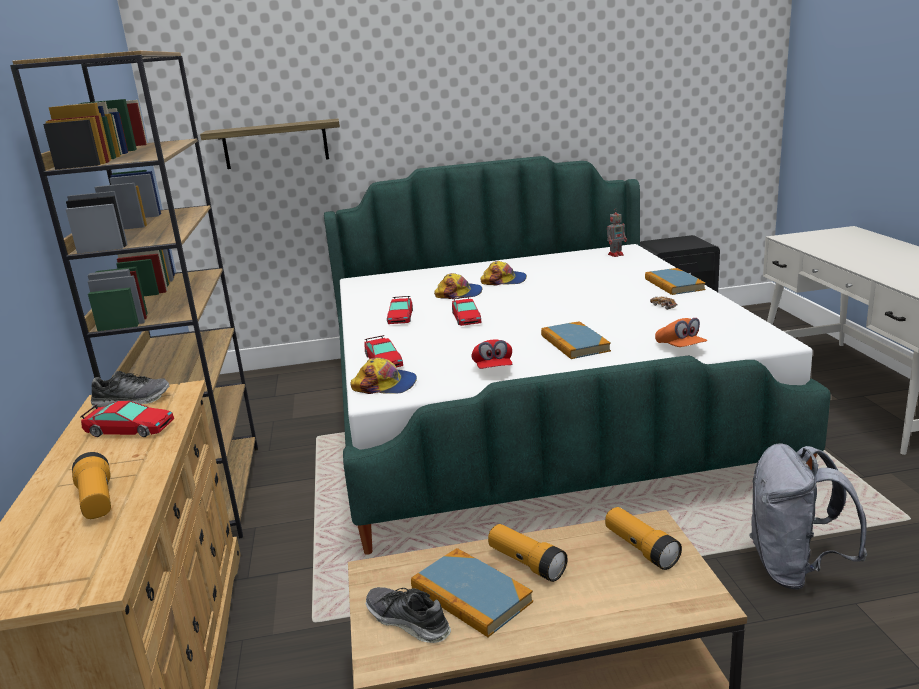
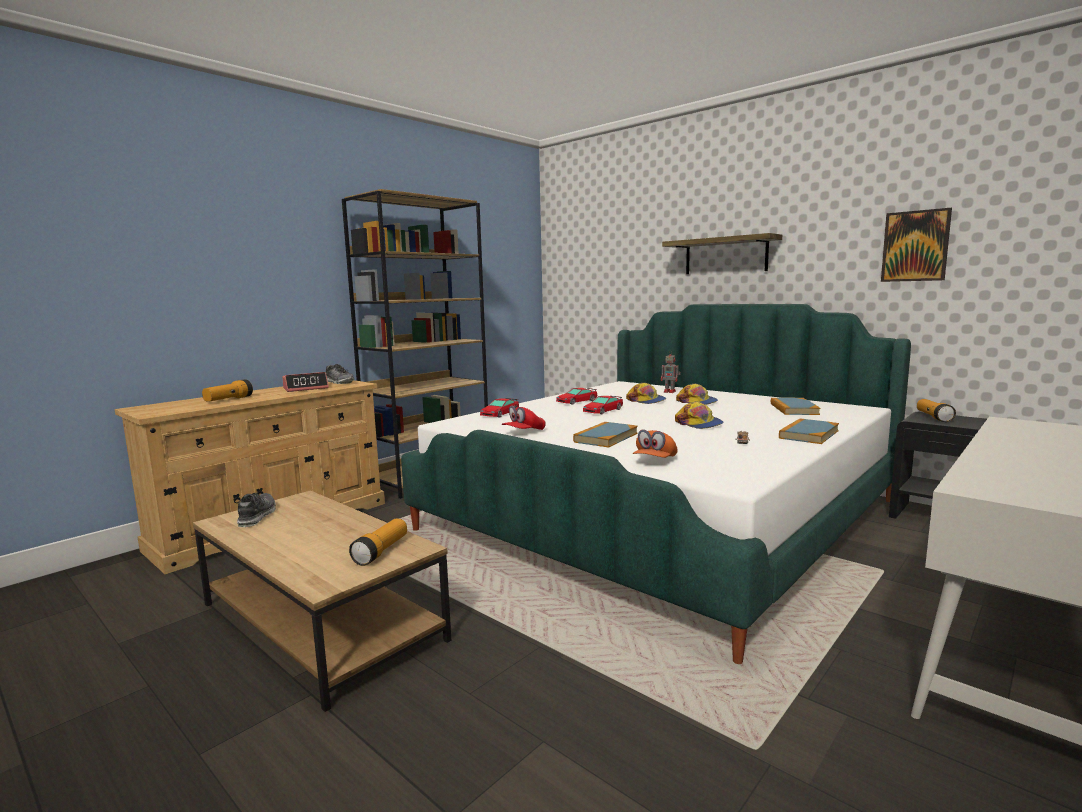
camera: 50 degrees right, 10 degrees down
toy car [80,401,174,437] -> alarm clock [282,372,329,392]
shelf [200,119,340,169] -> shelf moved to [662,233,782,274]
cap [350,357,417,394] -> cap moved to [675,402,724,429]
book [411,548,533,637] -> book moved to [771,398,820,415]
flashlight [488,524,567,582] -> flashlight moved to [917,399,956,422]
toy robot [607,208,627,257] -> toy robot moved to [661,351,681,393]
grey backpack [749,444,867,590] -> none
none -> picture [881,208,952,282]

